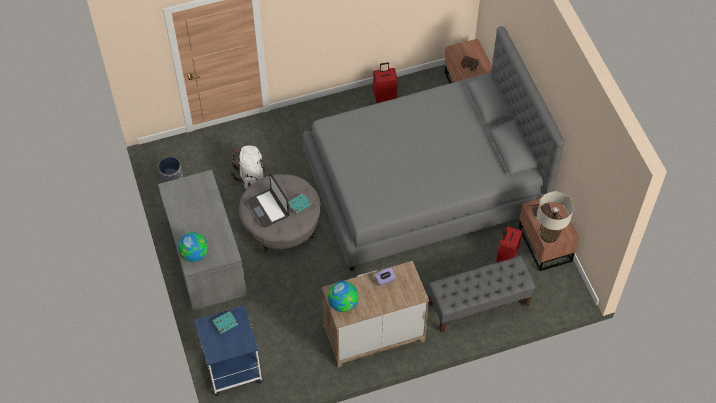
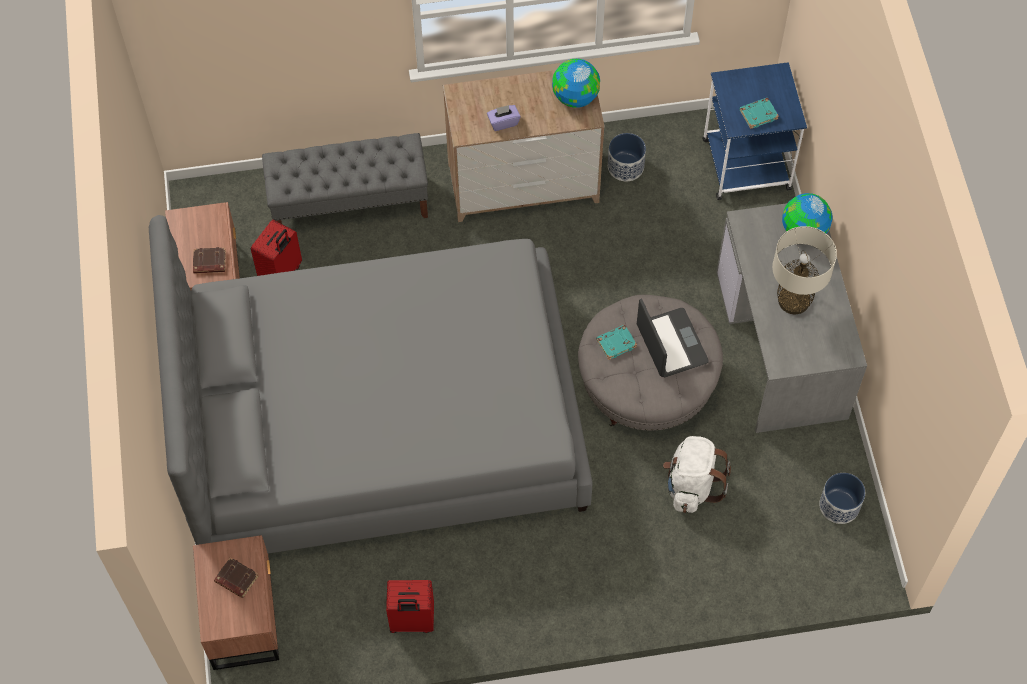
camera: 170 degrees left, 5 degrees up
table lamp [537,191,574,243] -> table lamp moved to [772,226,837,314]
none -> planter [608,133,646,181]

